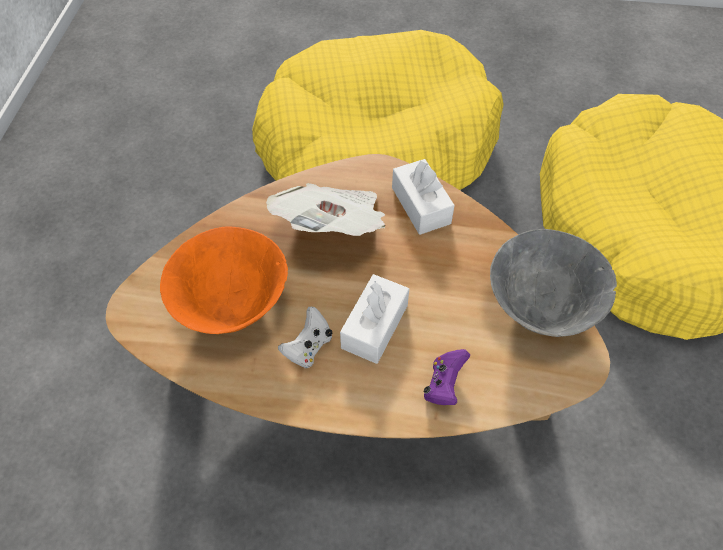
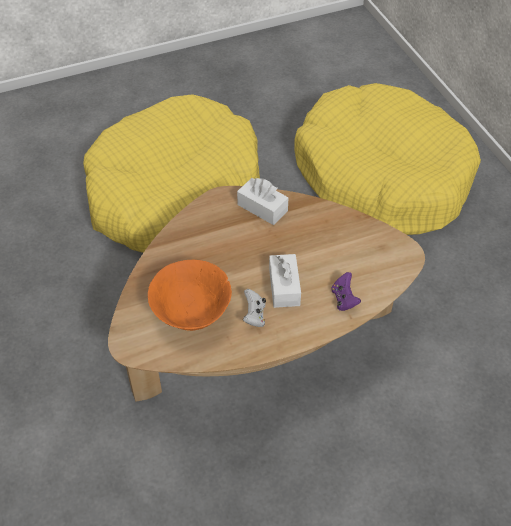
camera: 30 degrees left, 5 degrees down
newspaper [266,183,386,236] -> none
grey bowl [490,229,617,337] -> none

